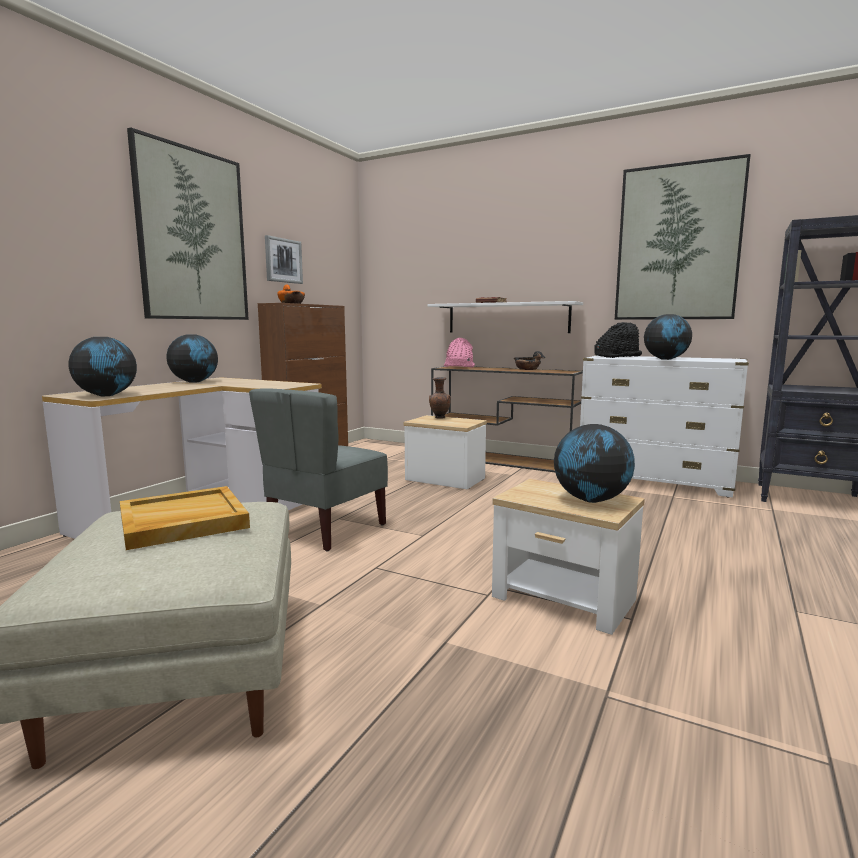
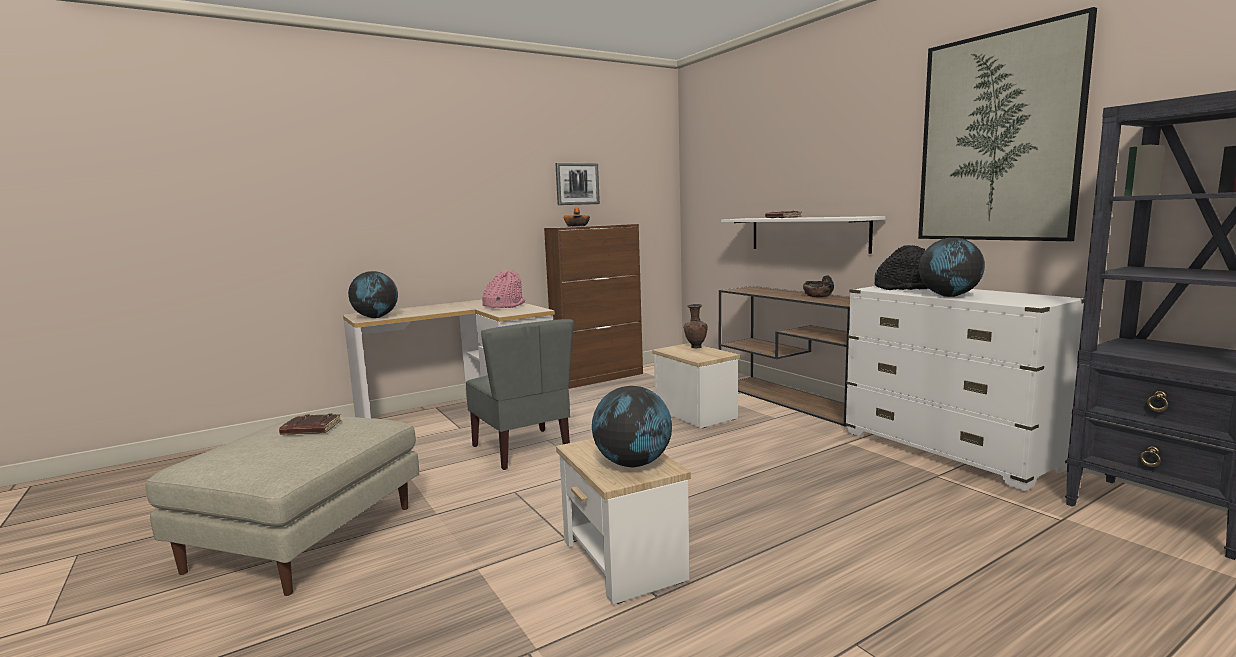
camera: 30 degrees right, 0 degrees up
beige tray [120,486,250,550] -> brown book [279,413,341,435]
picture [127,128,249,320] -> none
globe [167,334,218,383] -> none
grey chair [249,388,388,551] -> grey chair turned 90 degrees counterclockwise [466,319,574,470]
pink hat [444,338,475,368] -> pink hat moved to [482,270,525,308]

